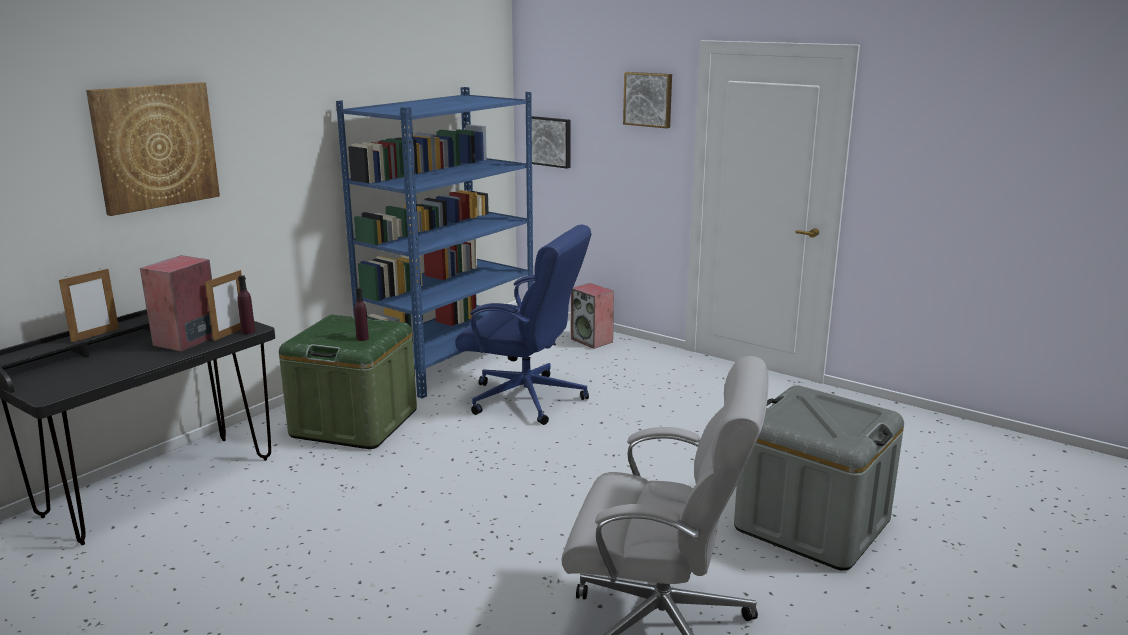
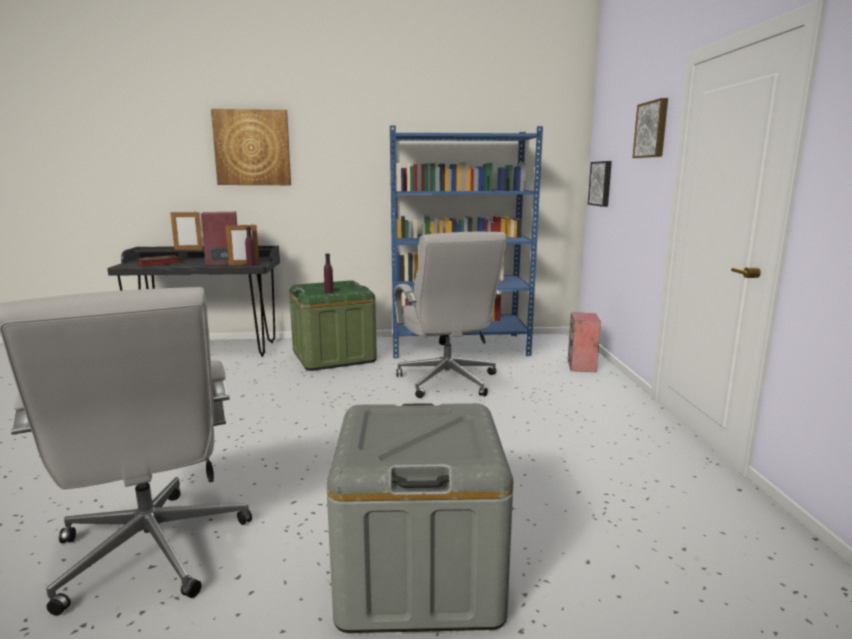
camera: 50 degrees right, 5 degrees down
blue office chair [455,225,592,425] -> grey office chair [394,232,506,398]
none -> book [137,255,180,267]

